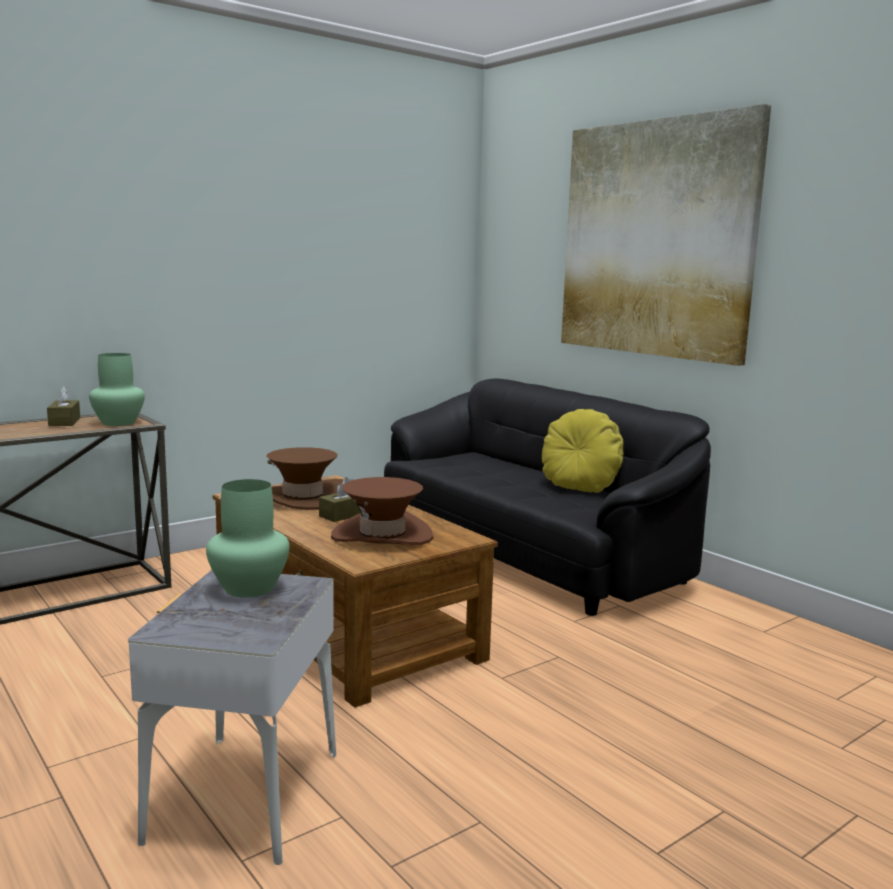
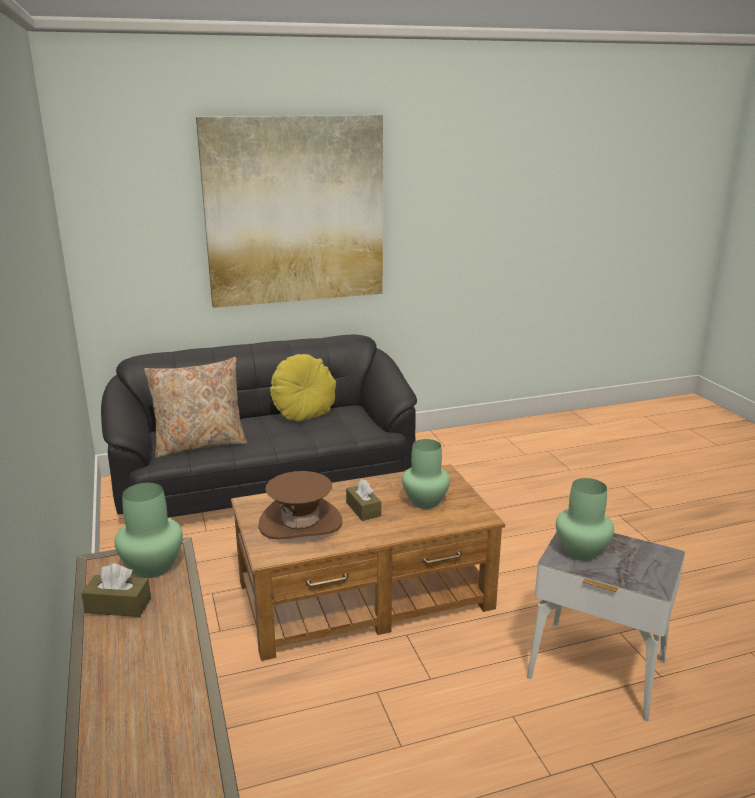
camera: 70 degrees left, 10 degrees up
brown hat [331,477,433,545] -> green vase [402,439,450,509]
none -> beige pillow [144,357,247,458]

